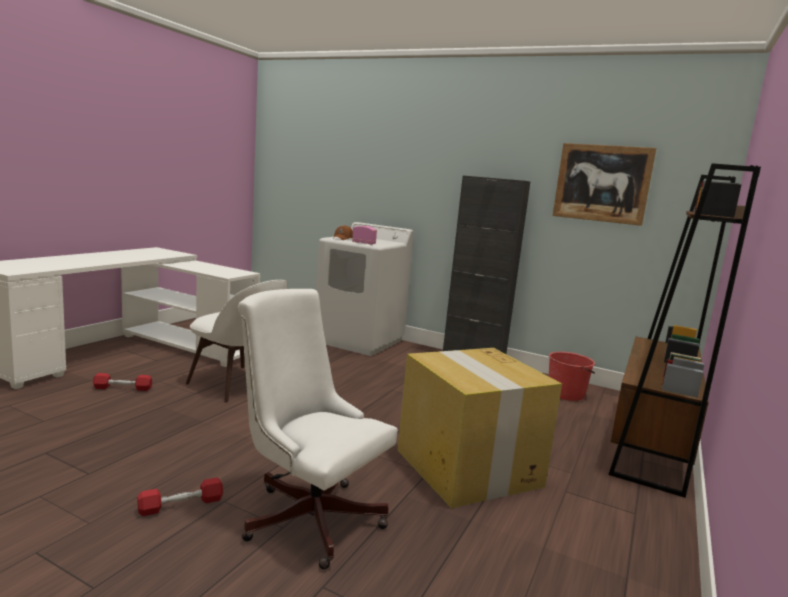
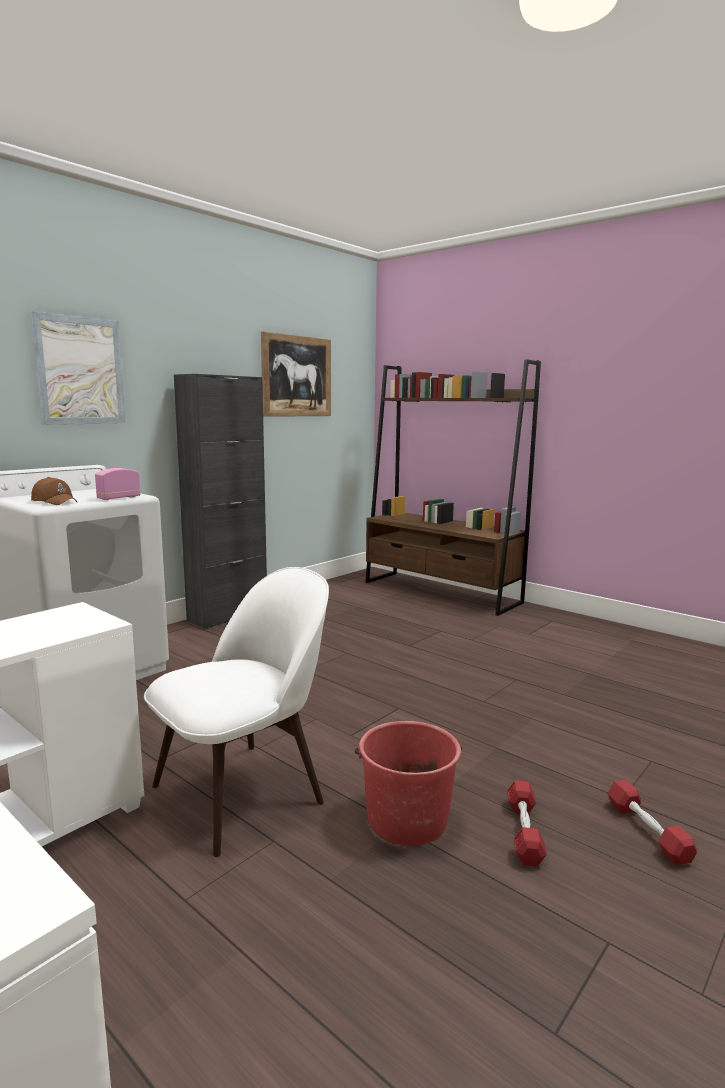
camera: 75 degrees left, 0 degrees up
red dumbbell [93,373,152,391] -> red dumbbell moved to [507,780,547,866]
white office chair [238,289,398,570] -> none
cardboard box [398,348,562,508] -> none
red bucket [549,352,595,401] -> red bucket moved to [355,721,462,846]
none -> picture [30,311,126,425]

